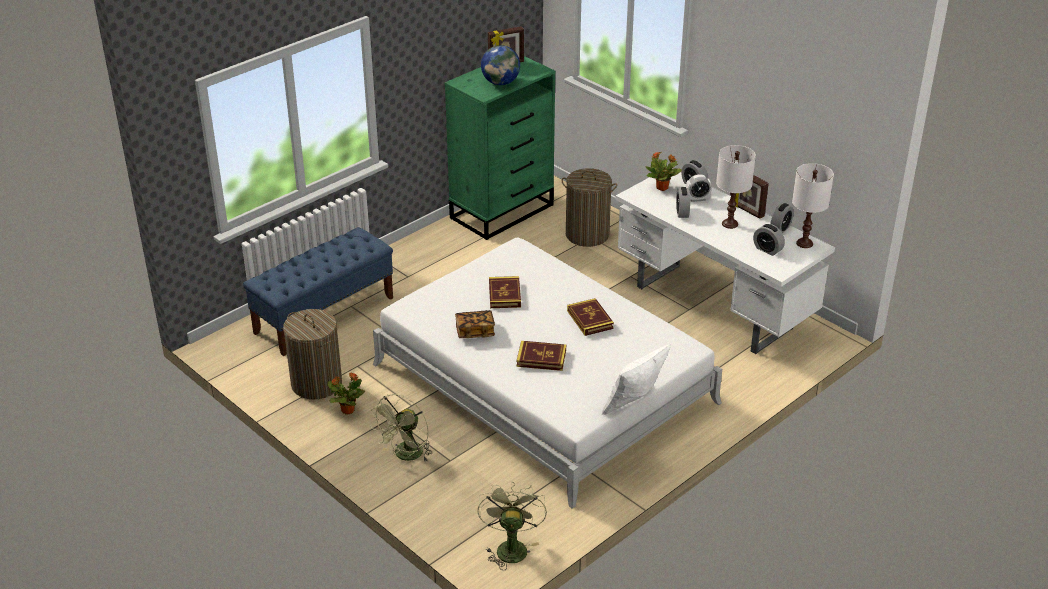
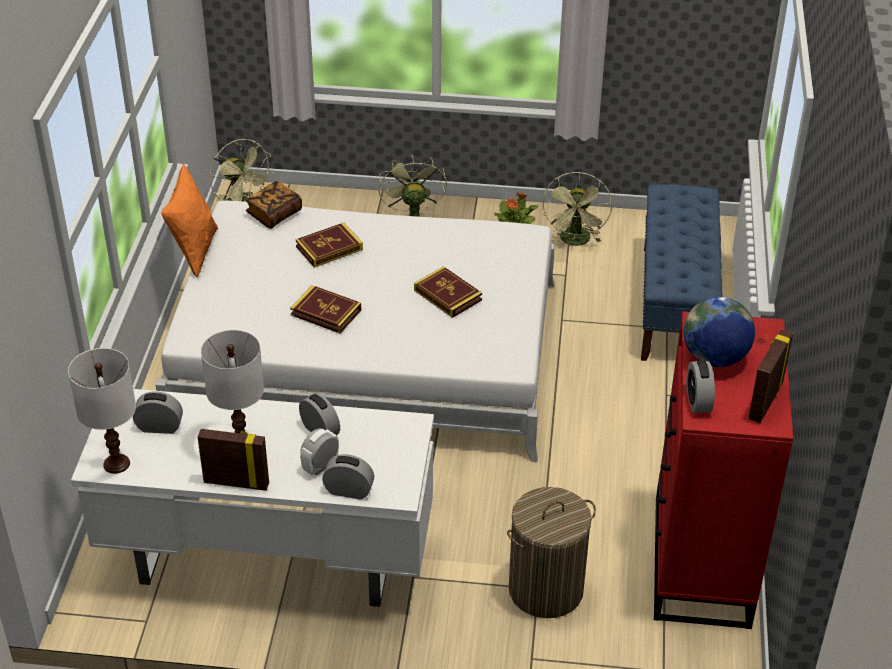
camera: 140 degrees right, 5 degrees up
laundry basket [283,309,342,400] -> green fan [543,172,612,246]
green dresser [445,56,555,240] -> red dresser [654,312,793,629]
book [455,310,495,338] -> book moved to [245,181,302,229]
white pillow [601,344,671,415] -> orange pillow [161,164,218,278]
potted plant [646,151,682,191] -> none
alarm clock [770,203,794,233] -> alarm clock moved to [686,360,715,413]

